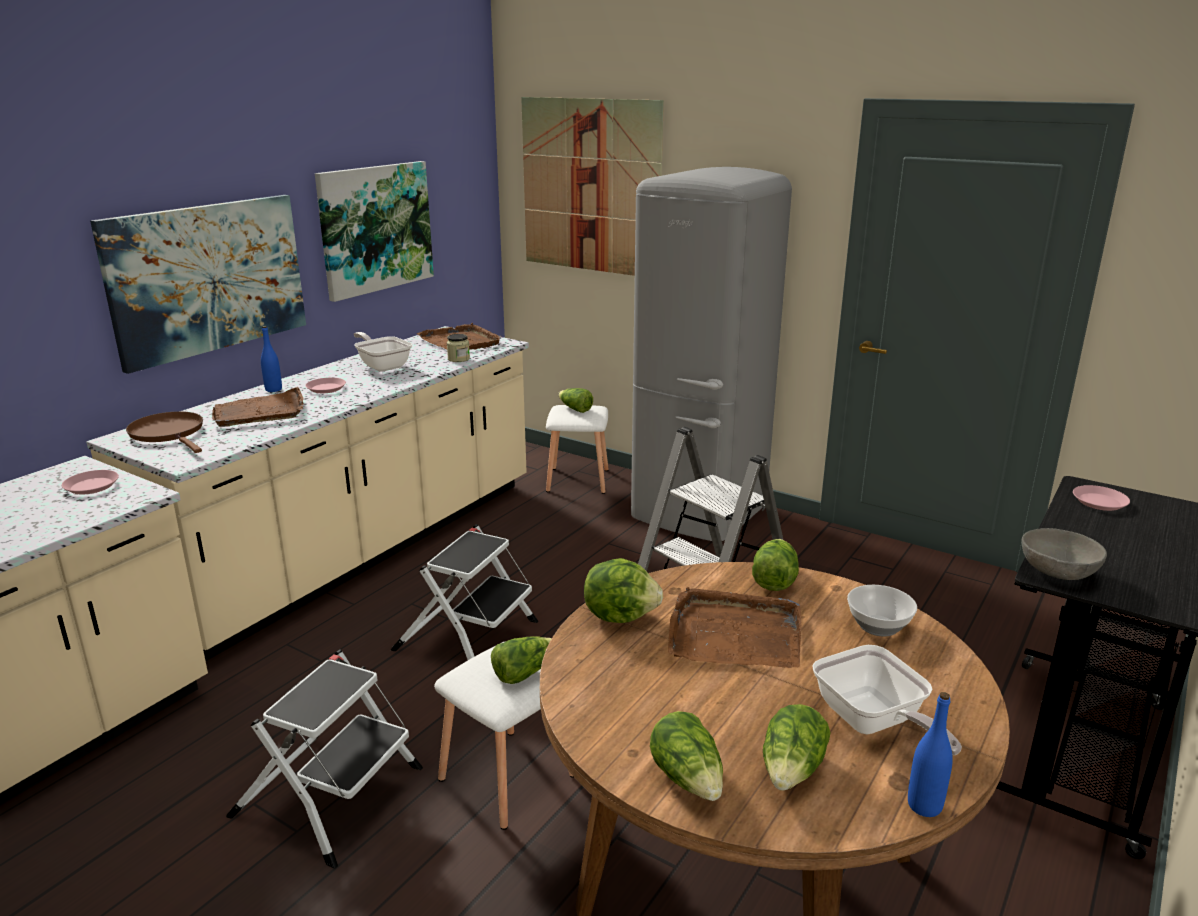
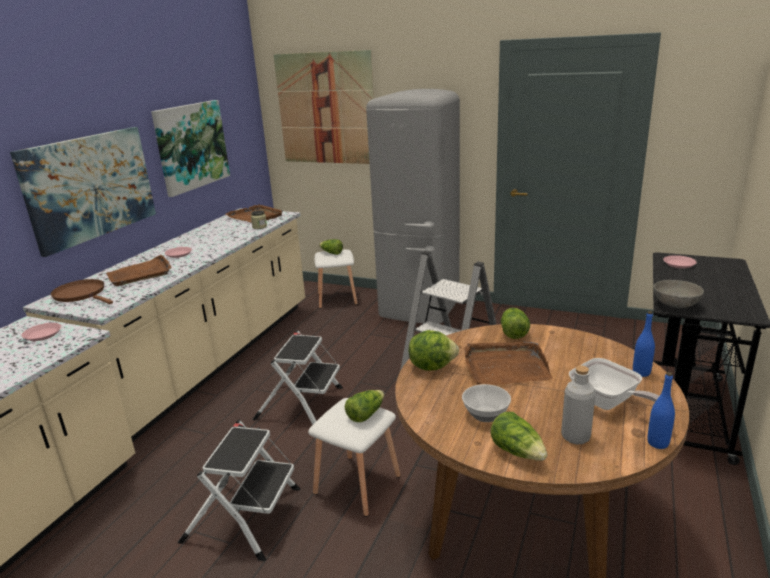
camera: 10 degrees left, 0 degrees up
blue bottle [261,326,282,392] -> blue bottle moved to [633,311,655,377]
frying pan [354,332,412,371] -> none
lettuce [763,704,831,791] -> grey bottle [561,366,596,444]
bowl [847,585,917,636] -> bowl moved to [462,384,511,422]

